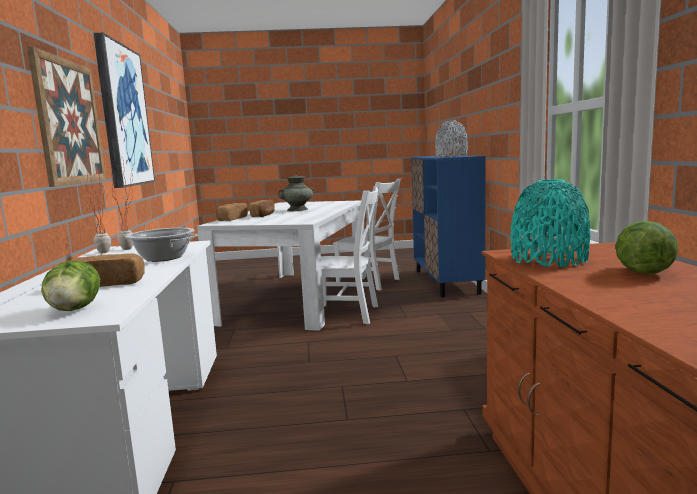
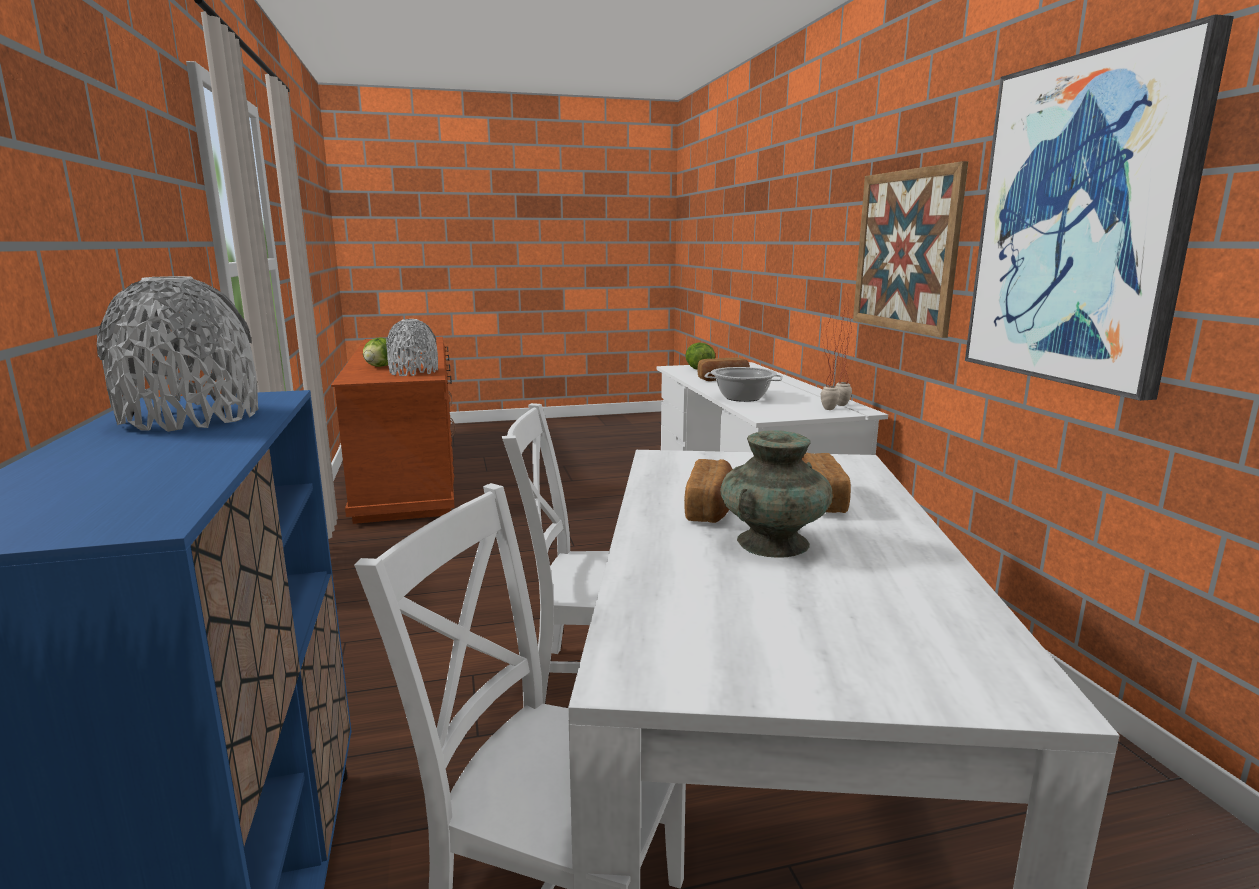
camera: 170 degrees right, 5 degrees up
bread [216,203,248,221] -> bread moved to [684,459,733,523]
turquoise vase [511,179,591,267] -> grey vase [386,319,438,376]

